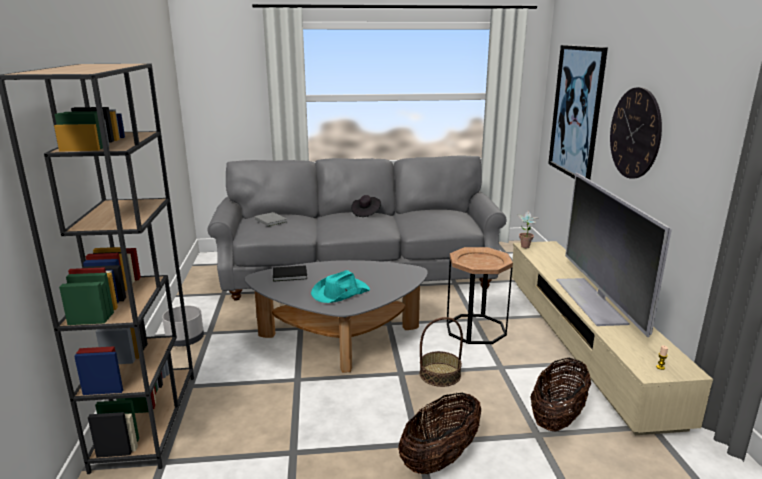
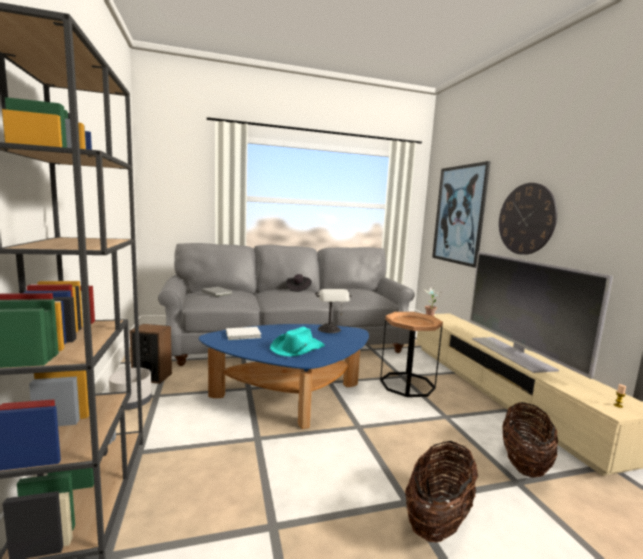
camera: 10 degrees left, 10 degrees down
grey coffee table [244,260,428,373] -> blue coffee table [199,324,369,429]
black book [273,265,307,282] -> white book [226,327,261,340]
basket [420,317,463,387] -> none
none -> speaker [130,324,172,384]
none -> table lamp [315,289,351,333]

